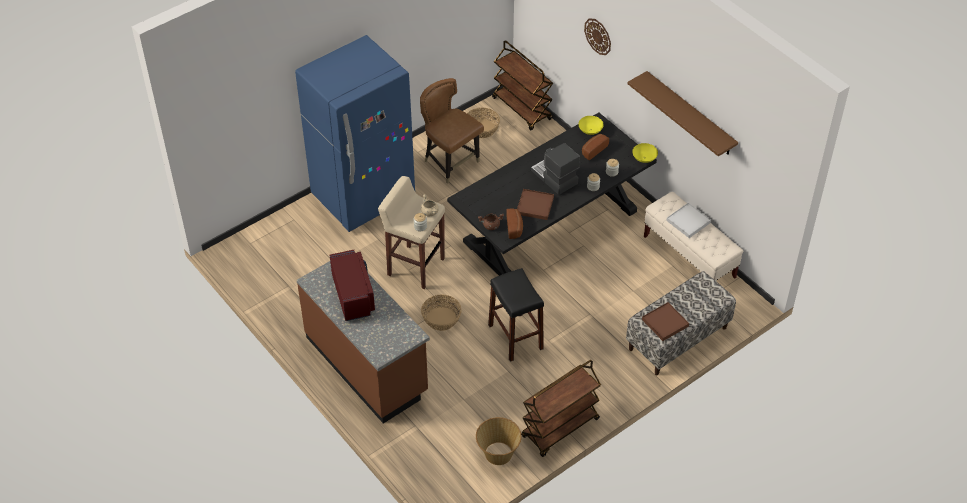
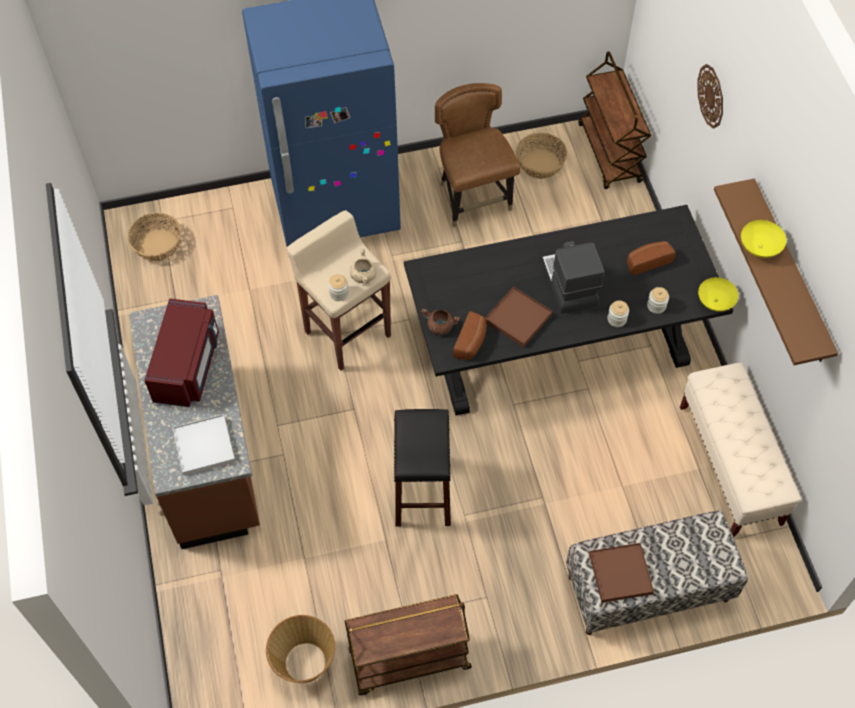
camera: 25 degrees right, 10 degrees up
basket [421,295,461,331] -> basket moved to [127,213,181,261]
yellow bowl [578,116,604,135] -> yellow bowl moved to [741,220,786,258]
white tray [666,202,711,238] -> white tray moved to [172,414,235,476]

